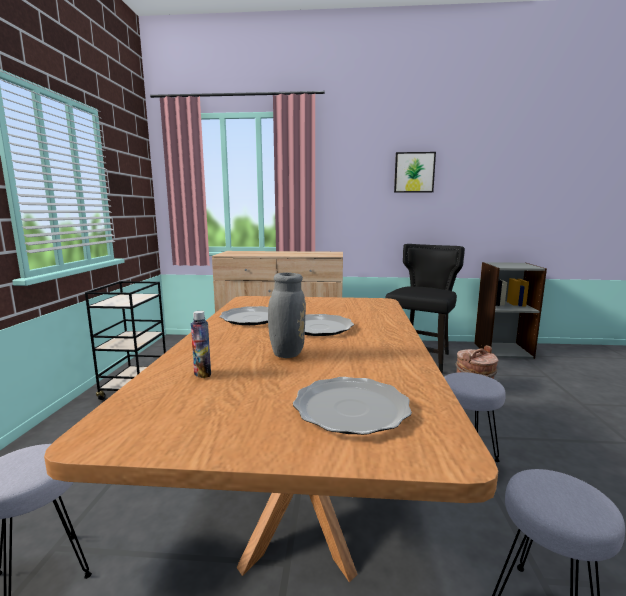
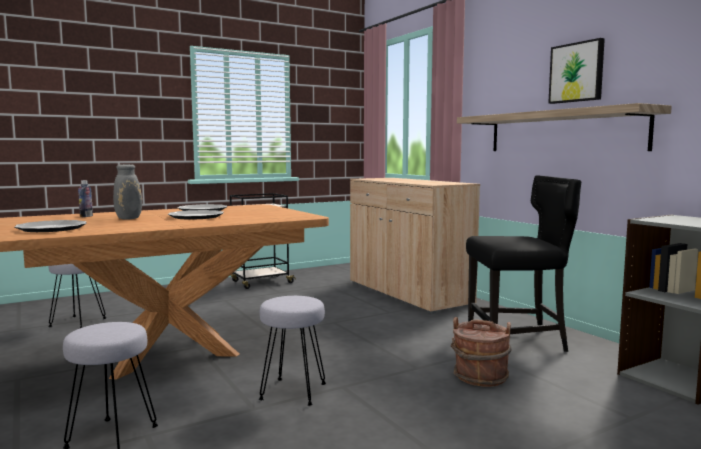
camera: 55 degrees right, 5 degrees down
none -> shelf [457,103,672,151]

